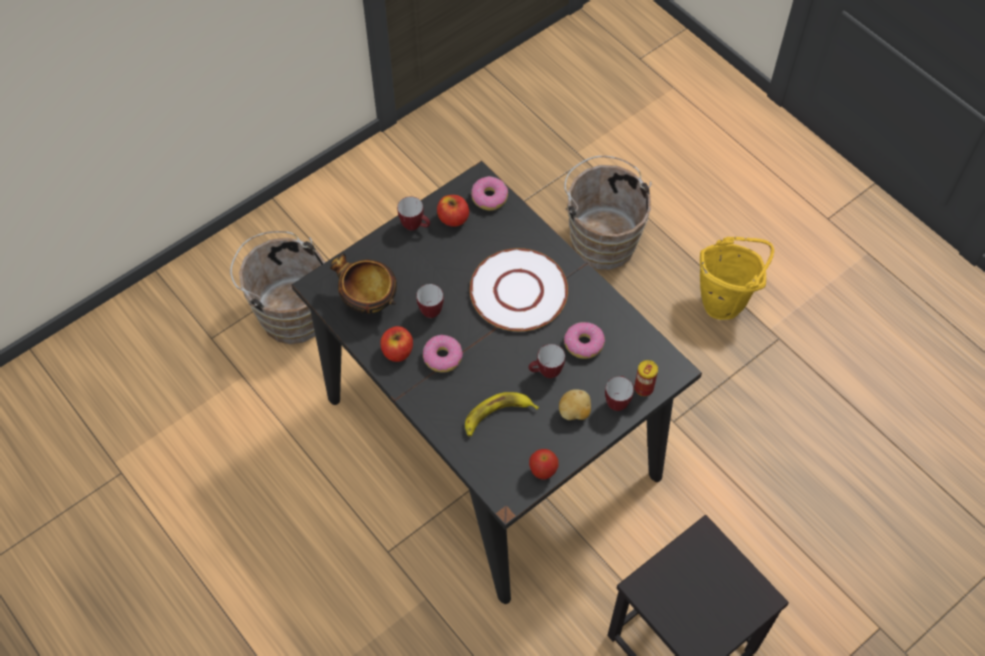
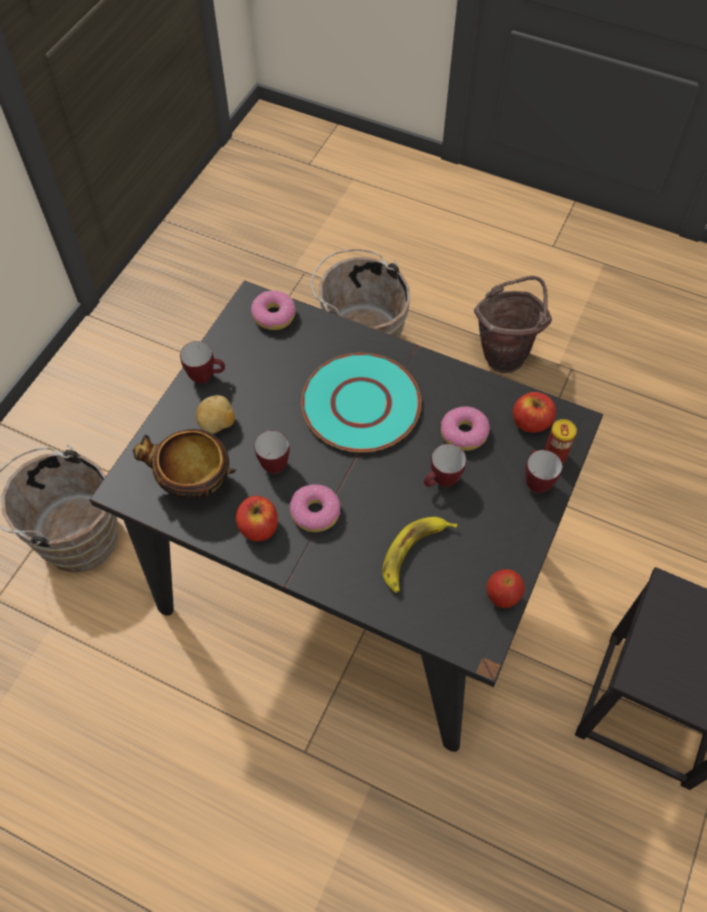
camera: 25 degrees left, 0 degrees up
apple [437,195,469,227] -> apple moved to [513,392,556,433]
white plate [470,248,568,331] -> turquoise plate [301,353,421,452]
potato [559,389,591,420] -> potato moved to [196,395,235,434]
yellow bucket [700,237,774,320] -> brown bucket [474,276,552,373]

